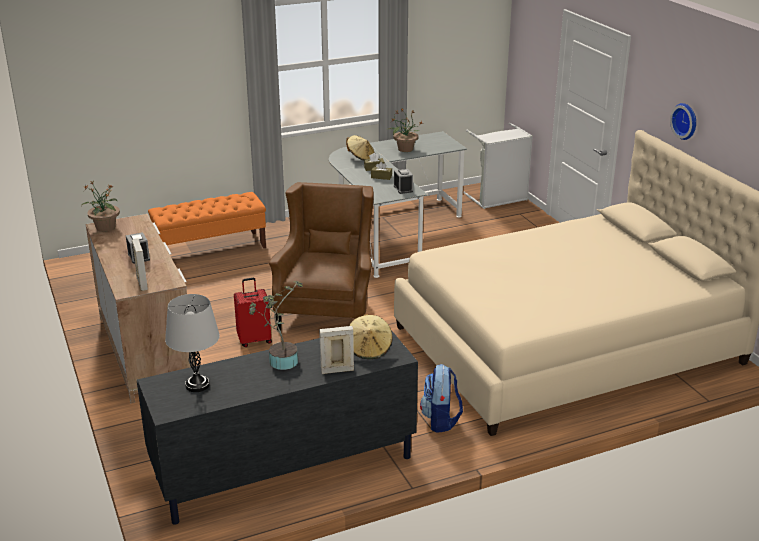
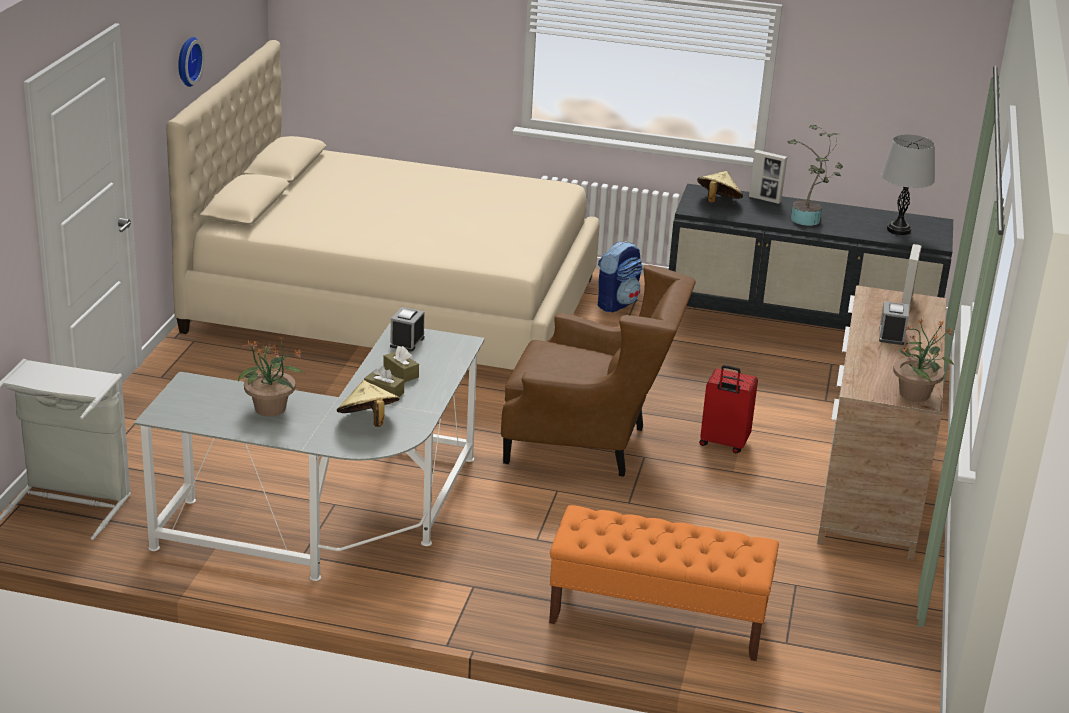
camera: 145 degrees left, 0 degrees up
brown armchair [269,182,374,331] -> brown armchair turned 120 degrees counterclockwise [501,265,696,477]

